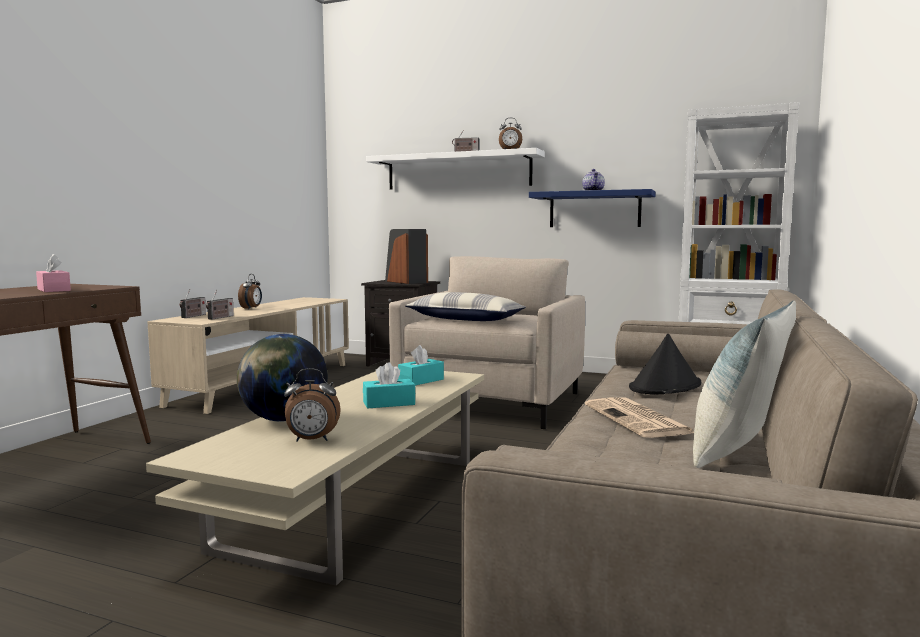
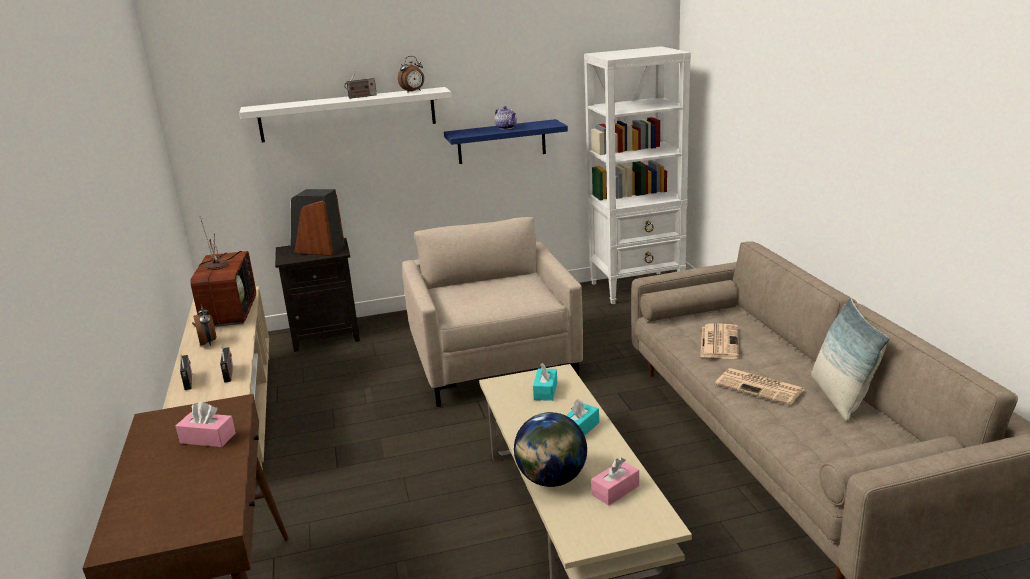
camera: 35 degrees left, 15 degrees up
alarm clock [284,368,341,441] -> pink tissue box [591,458,639,505]
pillow [405,292,526,321] -> none
black hat [629,334,701,394] -> newspaper [700,323,739,359]
none -> television [190,216,256,327]

